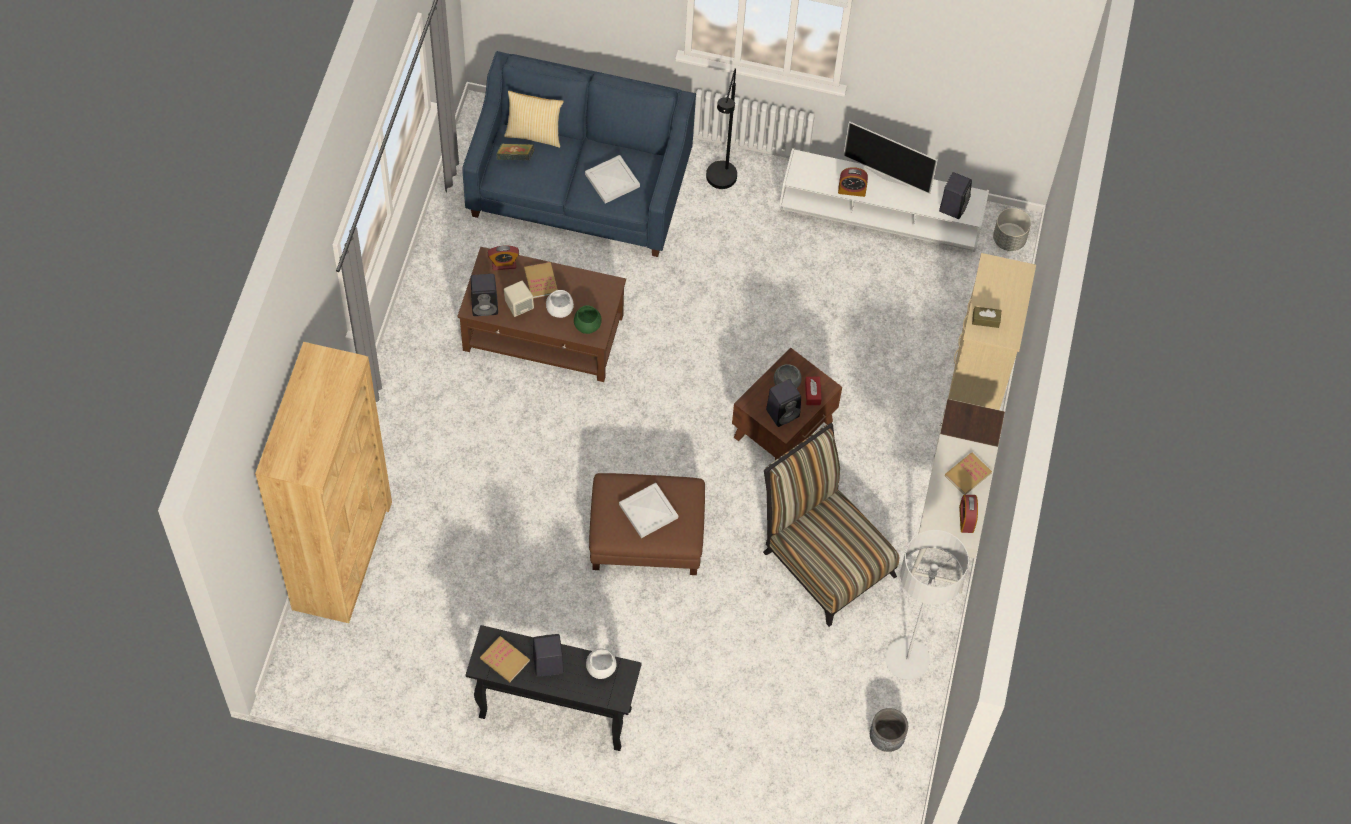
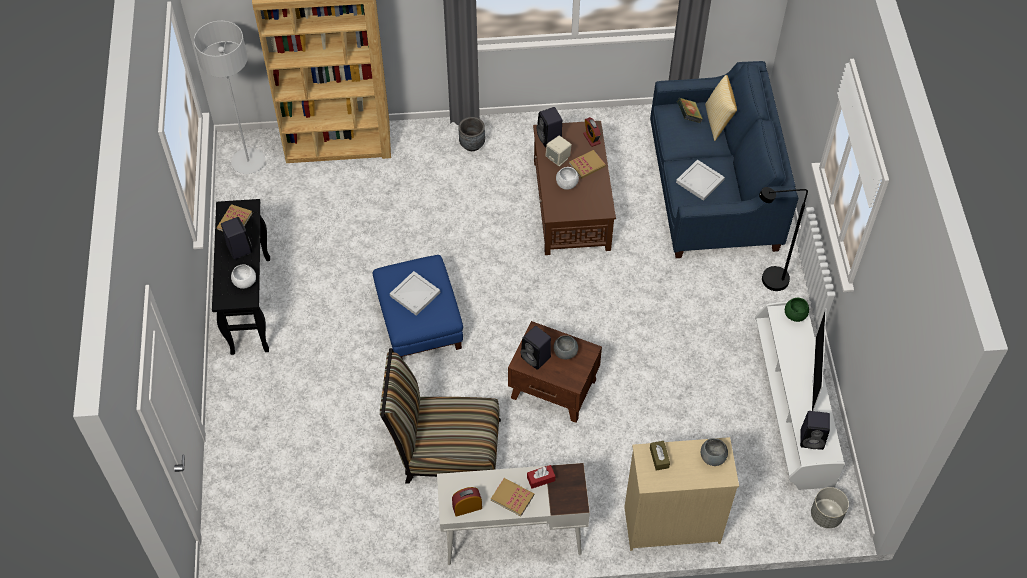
camera: 75 degrees right, 5 degrees down
green bowl [574,305,602,334] -> green bowl moved to [785,298,809,322]
brown ottoman [589,473,705,575] -> blue ottoman [373,255,463,359]
chair [763,423,900,627] -> chair turned 120 degrees counterclockwise [380,348,501,484]
red tissue box [805,377,822,405] -> red tissue box moved to [527,465,555,489]
alarm clock [838,167,868,197] -> none
grey planter [870,708,908,752] -> grey planter moved to [459,117,485,151]
grey floor lamp [885,530,969,680] -> grey floor lamp moved to [194,21,265,174]
none -> grey bowl [701,438,728,466]

